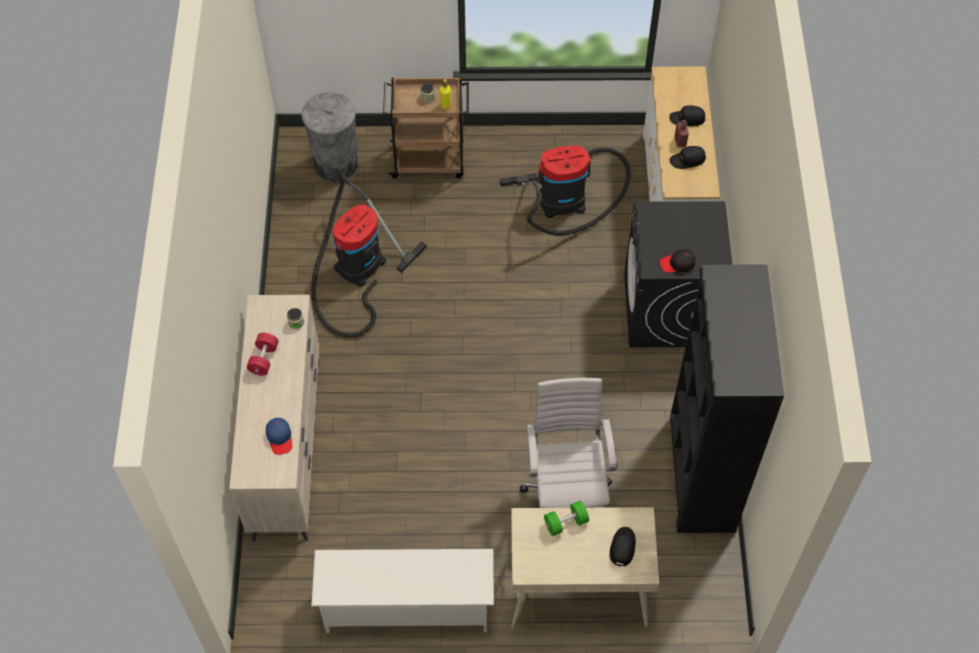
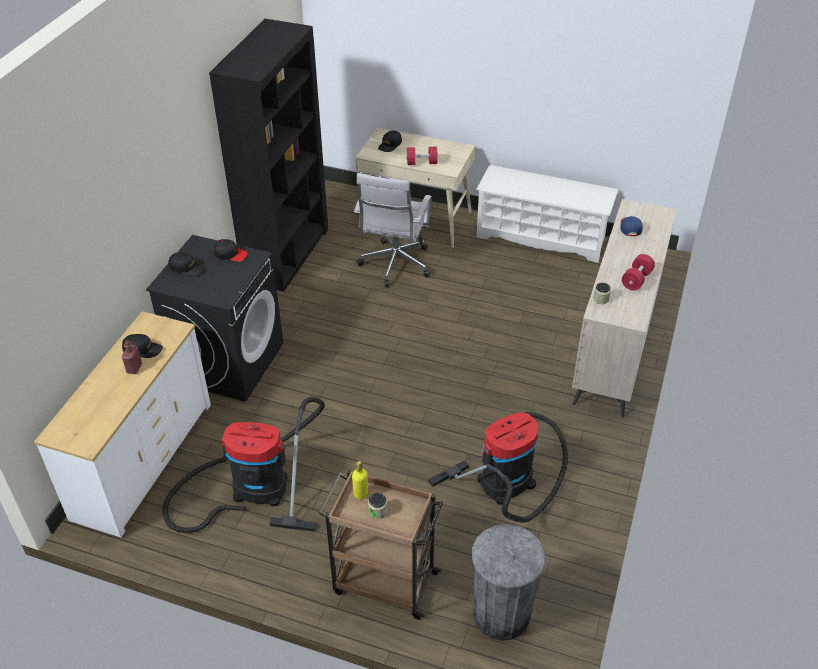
camera: 160 degrees left, 15 degrees down
green dumbbell [544,501,589,536] -> red dumbbell [406,147,438,165]
black cap [669,105,705,126] -> black cap moved to [169,252,205,276]

